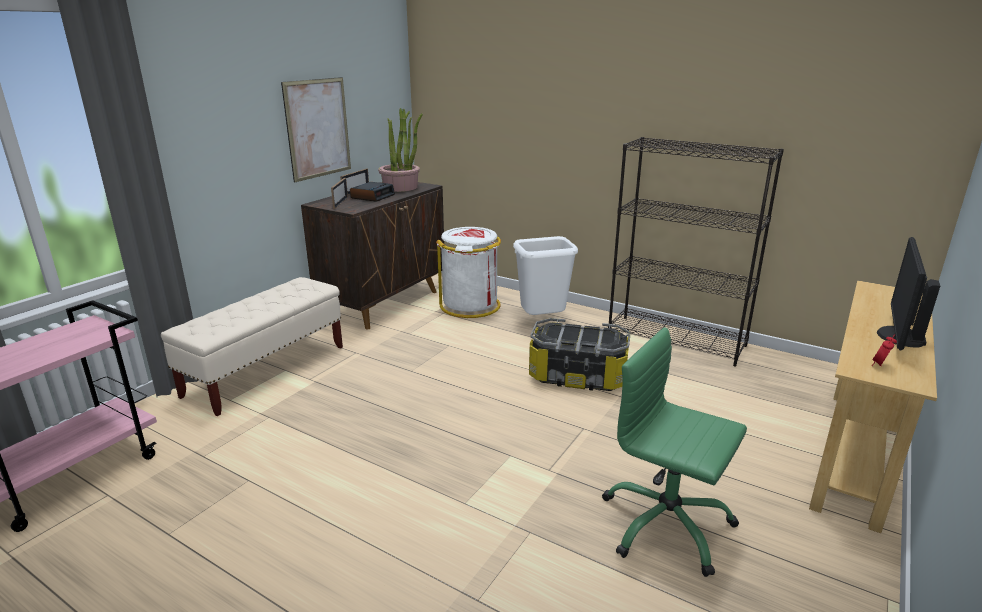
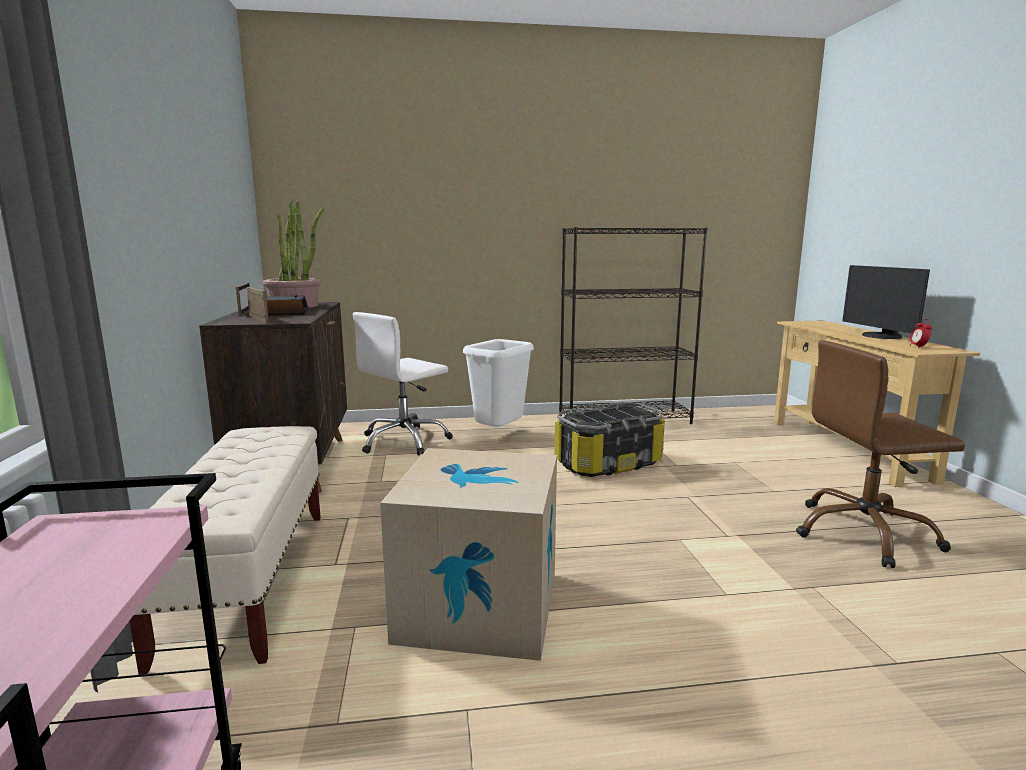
camera: 40 degrees left, 10 degrees down
picture [281,77,351,182] -> none
white trash can [436,227,501,318] -> white office chair [353,312,453,456]
green office chair [602,327,747,577] -> brown office chair [796,340,965,568]
none -> cardboard box [380,448,557,661]

